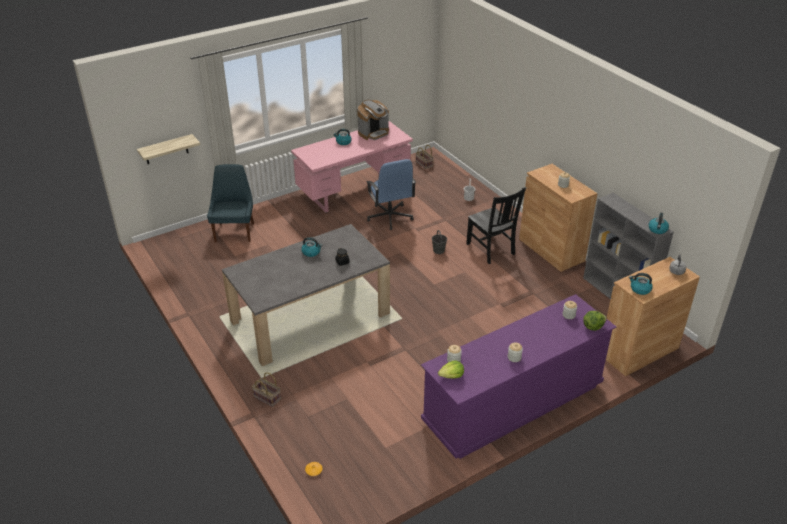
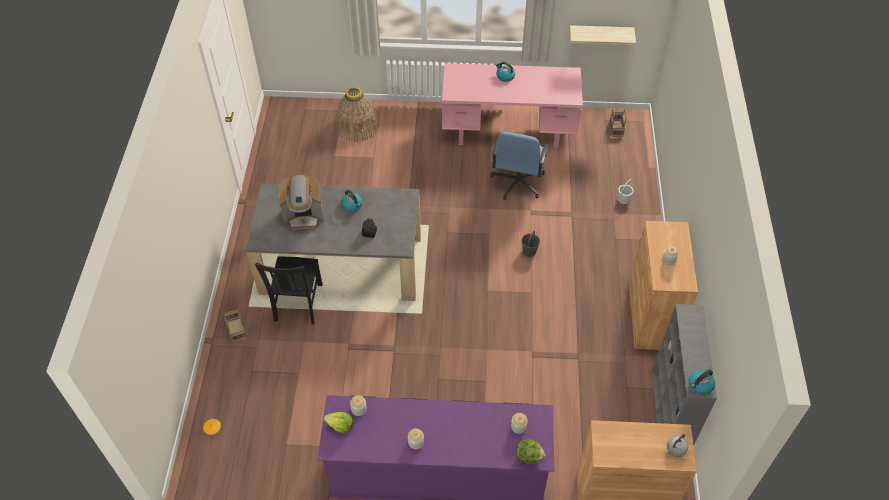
camera: 35 degrees right, 15 degrees up
shelf [137,134,200,164] -> shelf moved to [570,25,636,45]
blue chair [207,164,254,242] -> basket [335,87,379,142]
coffee machine [357,100,389,140] -> coffee machine moved to [279,174,324,230]
black chair [466,187,526,264] -> black chair moved to [255,256,323,324]
kettle [629,273,653,295] -> none

